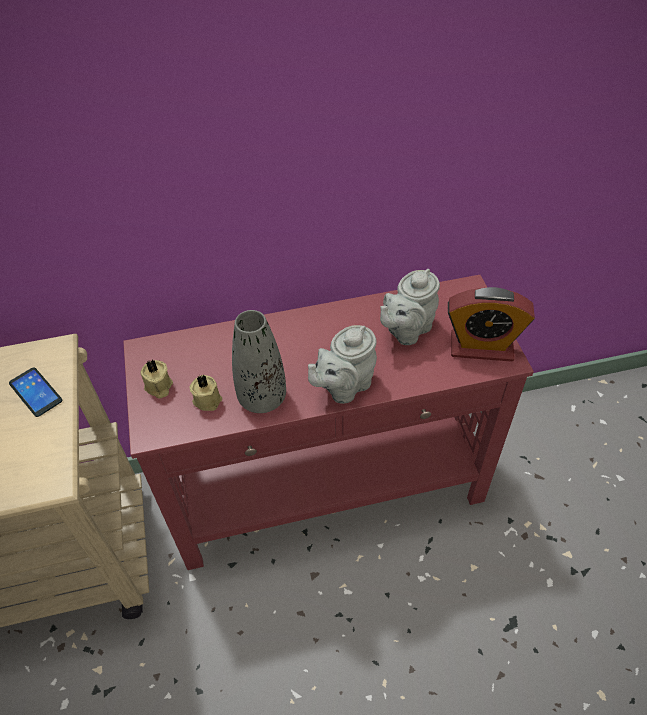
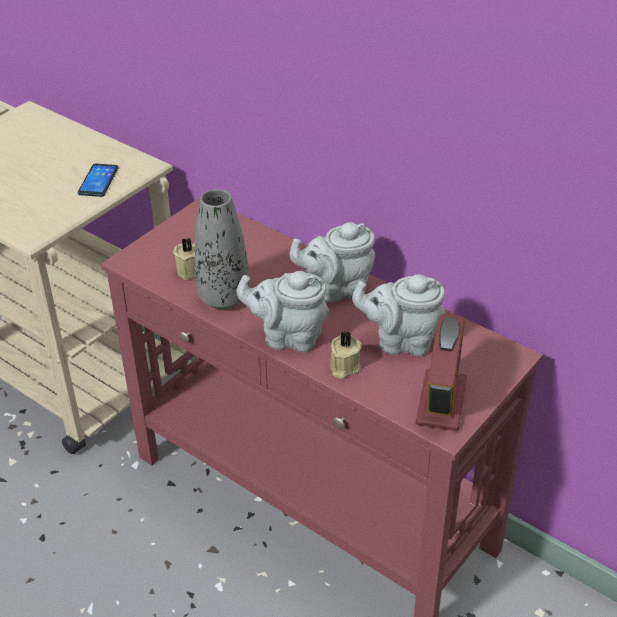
camera: 50 degrees right, 10 degrees down
beige candle [140,360,173,399] -> beige candle moved to [330,331,361,379]
alarm clock [448,287,535,362] -> alarm clock turned 135 degrees counterclockwise [416,314,467,431]
none -> grey teapot [290,222,375,303]

